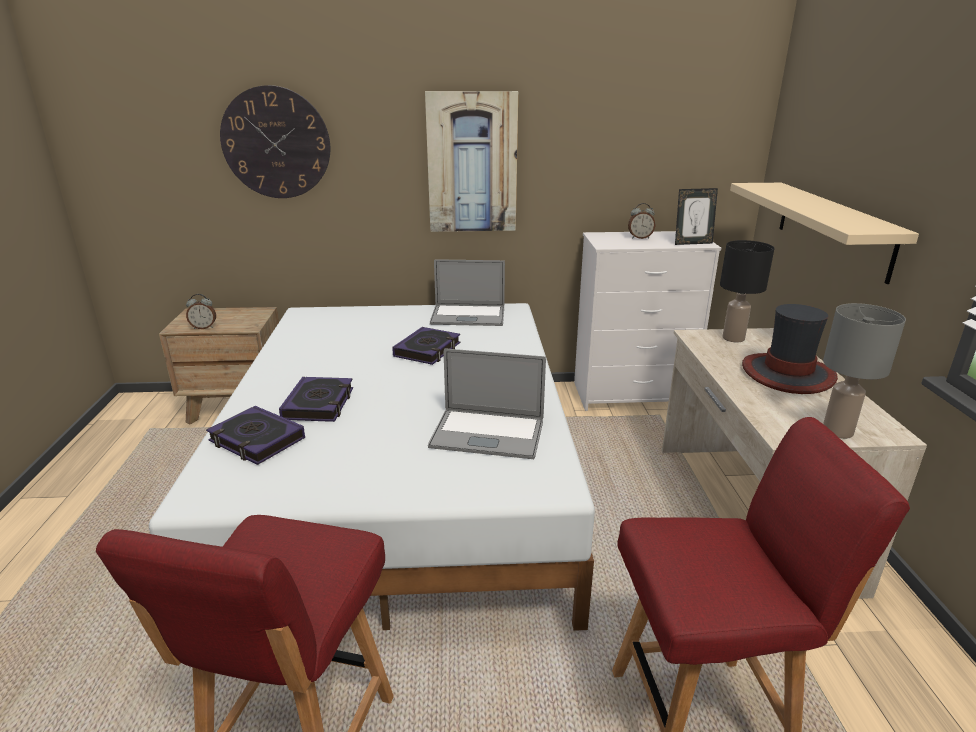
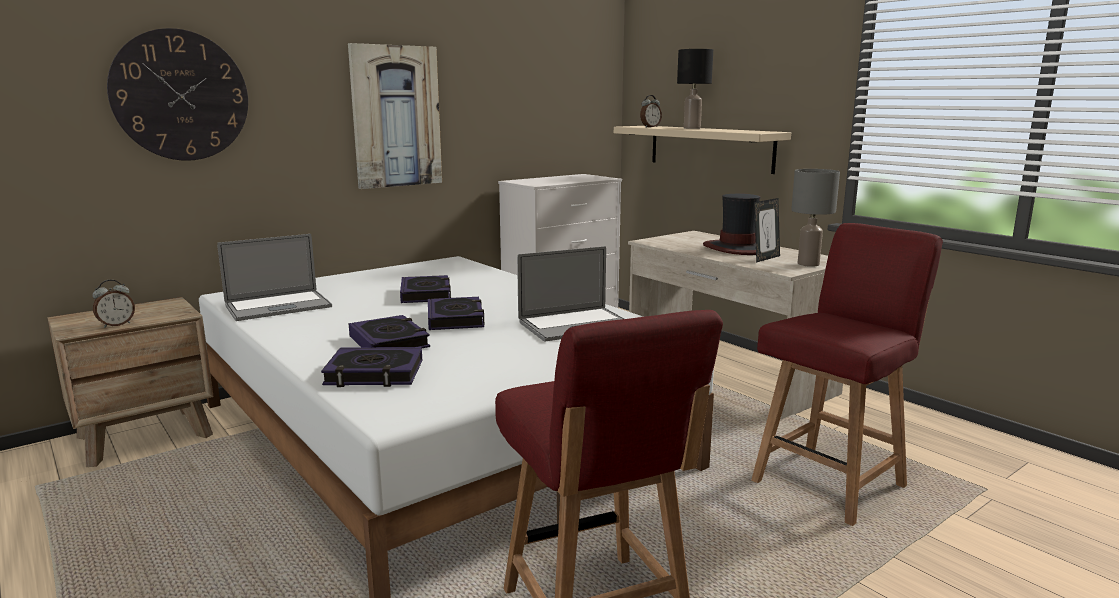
camera: 35 degrees left, 10 degrees down
laptop [430,259,505,326] -> laptop moved to [217,234,332,321]
alarm clock [628,203,656,239] -> alarm clock moved to [640,95,662,127]
picture frame [675,188,718,245] -> picture frame moved to [754,198,780,263]
black table lamp [720,240,774,342] -> black table lamp moved to [677,49,713,129]
none -> book [428,297,484,330]

